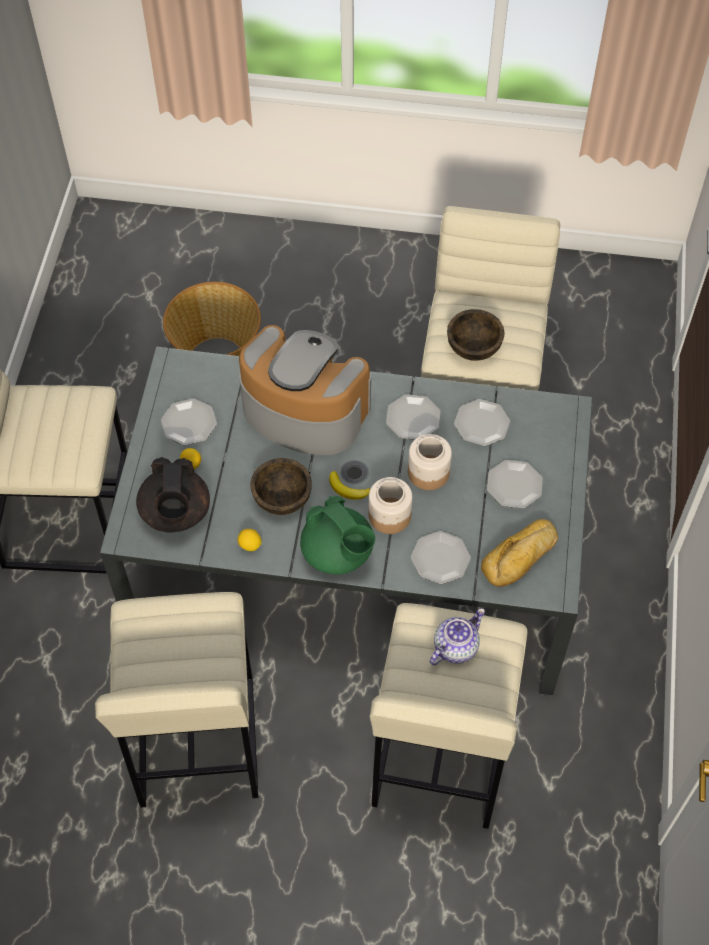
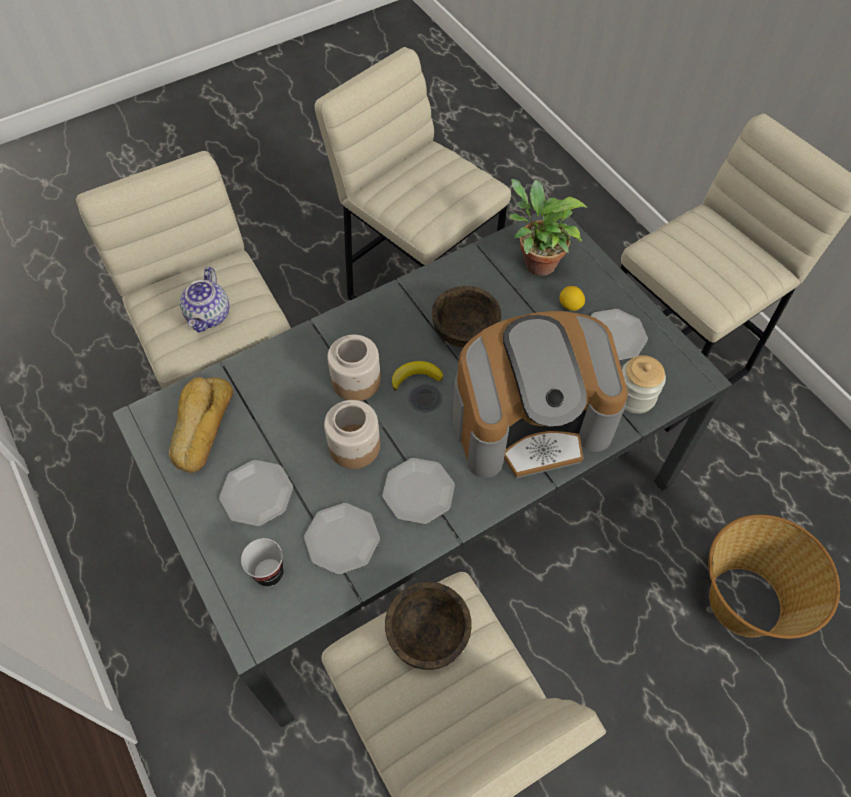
camera: 140 degrees right, 0 degrees up
black teapot [136,457,210,533] -> potted plant [509,179,588,276]
lemon [238,529,262,551] -> none
green teapot [300,496,375,575] -> none
plate [411,531,471,584] -> none
none -> cup [241,538,283,586]
none -> jar [622,355,666,414]

